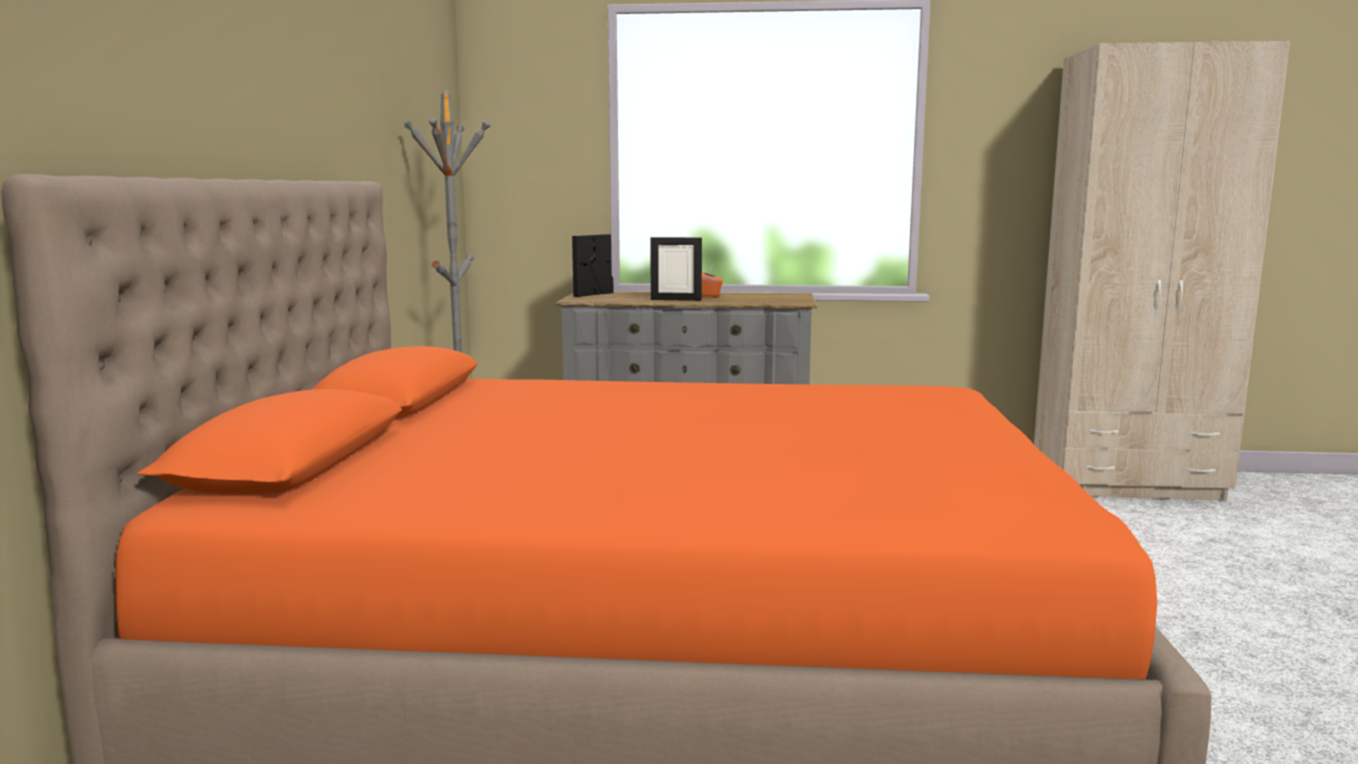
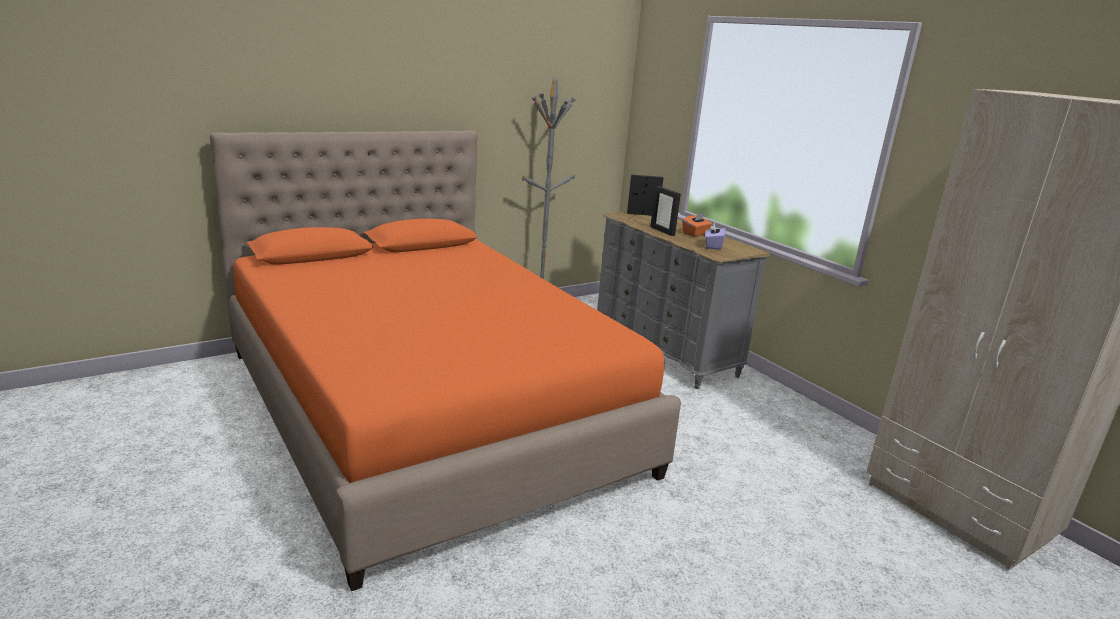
camera: 50 degrees right, 10 degrees up
none -> purple tissue box [705,222,726,250]

